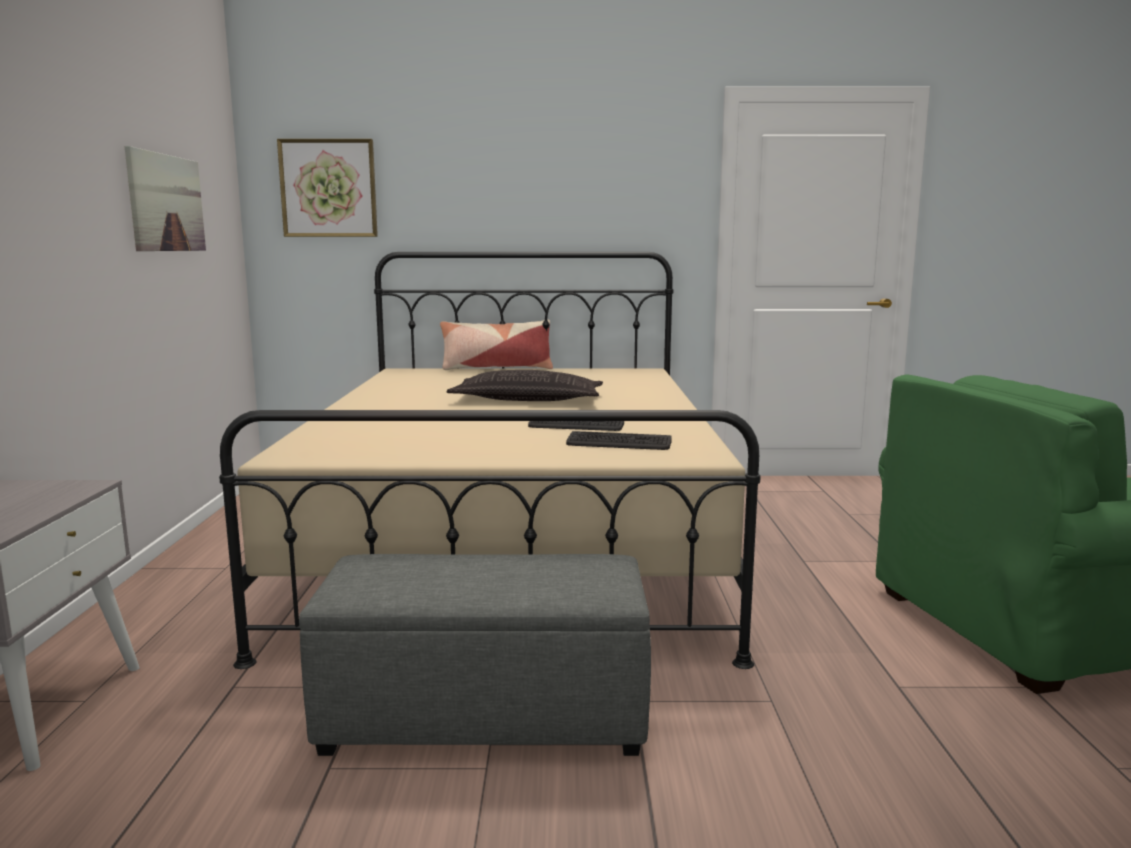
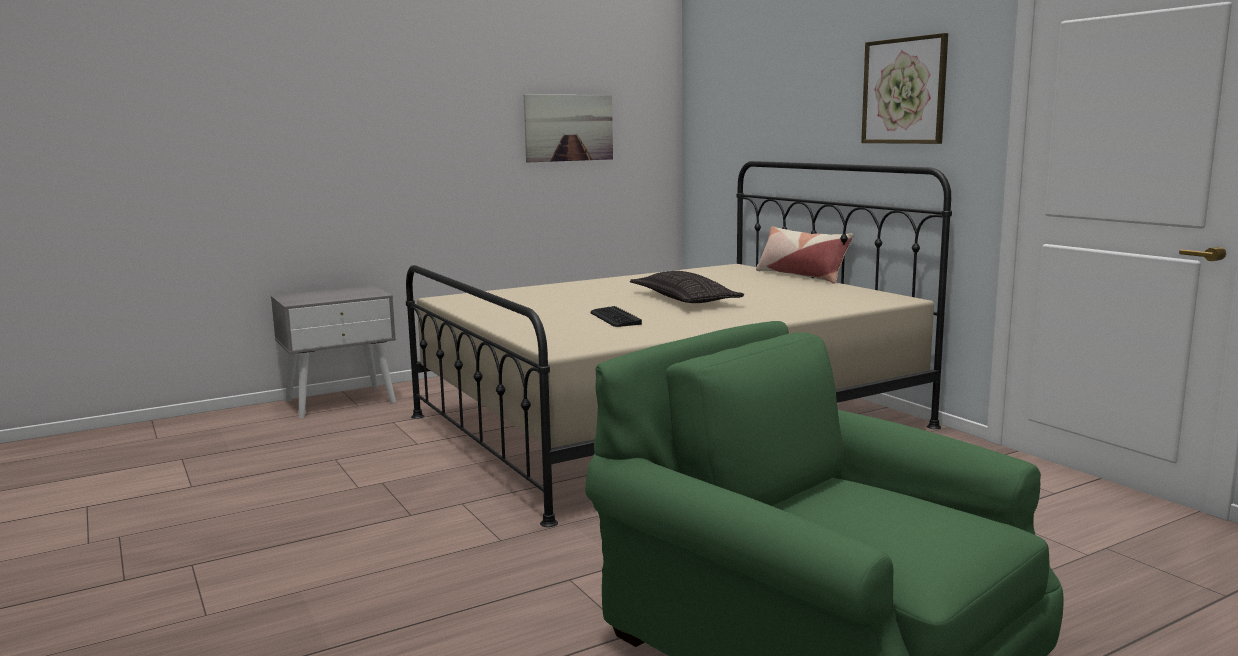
camera: 60 degrees right, 0 degrees up
picture [277,139,378,237] -> picture moved to [861,33,948,144]
grey ottoman [299,554,651,756] -> none
keyboard [566,431,672,450] -> none

